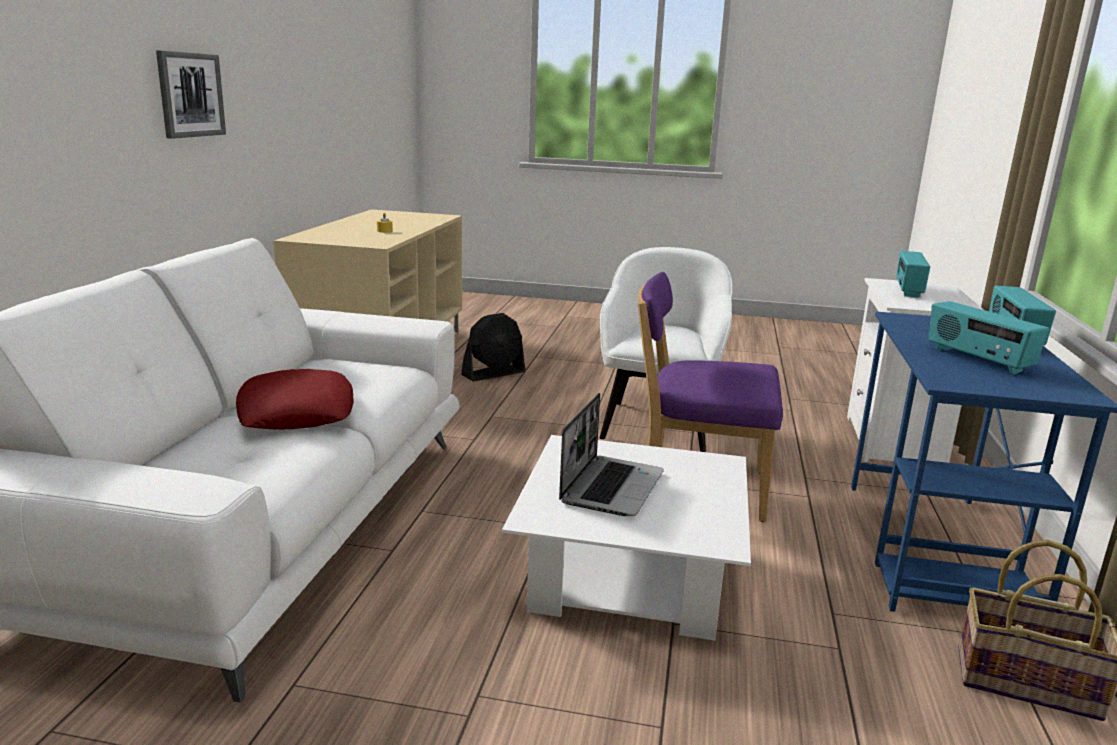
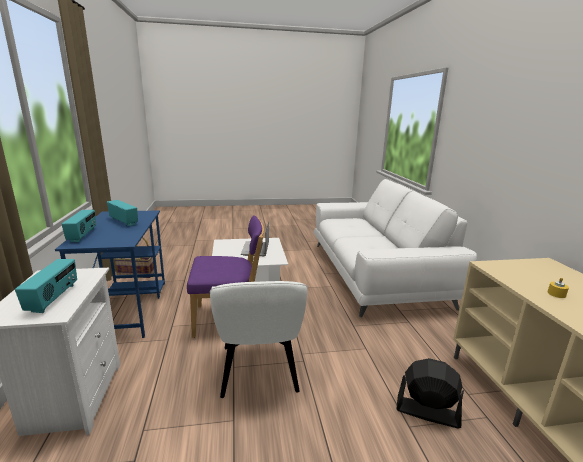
camera: 160 degrees right, 0 degrees up
picture [156,50,226,139] -> none
red pillow [236,369,354,430] -> none
black fan [461,313,525,382] -> black fan turned 75 degrees clockwise [396,358,464,428]

